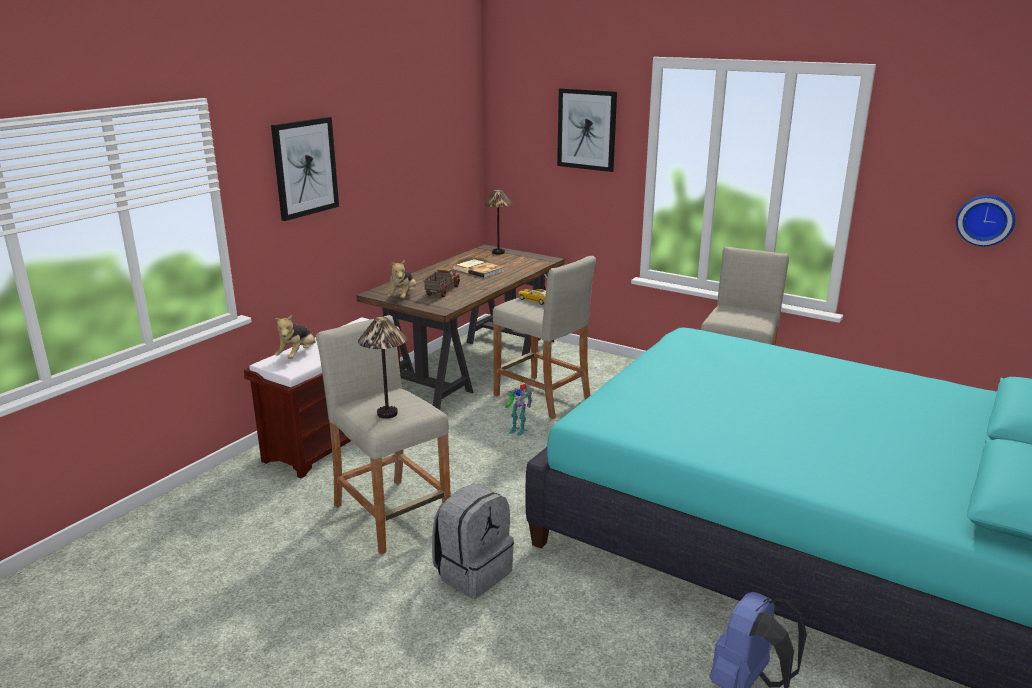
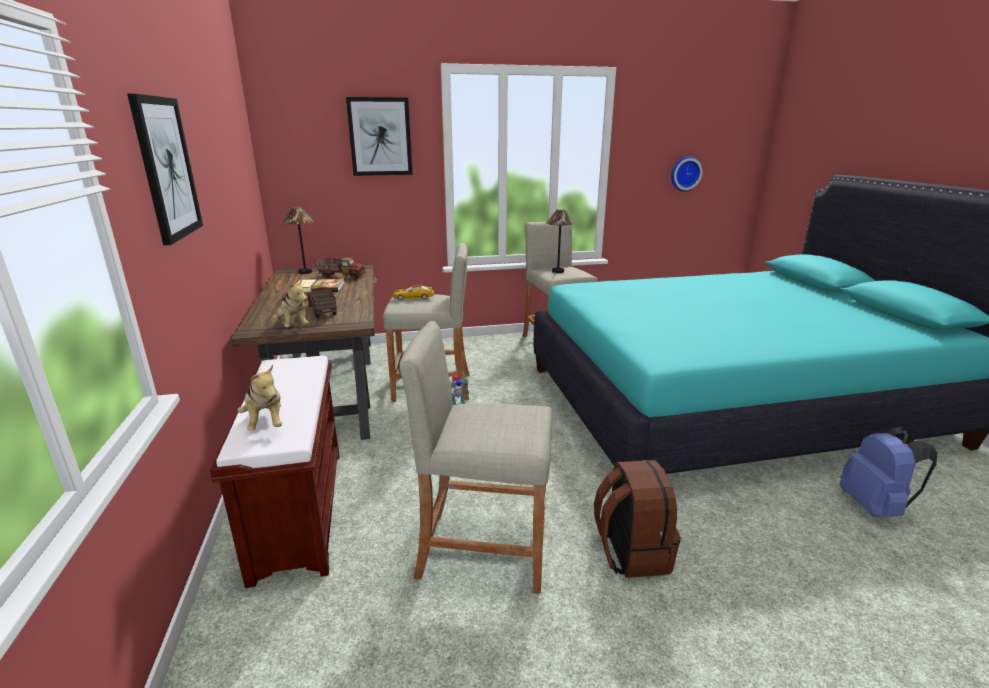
camera: 45 degrees left, 0 degrees up
table lamp [358,317,407,419] -> table lamp moved to [546,209,575,273]
grey backpack [432,484,514,598] -> brown backpack [594,460,681,578]
none -> toy truck [316,258,366,280]

